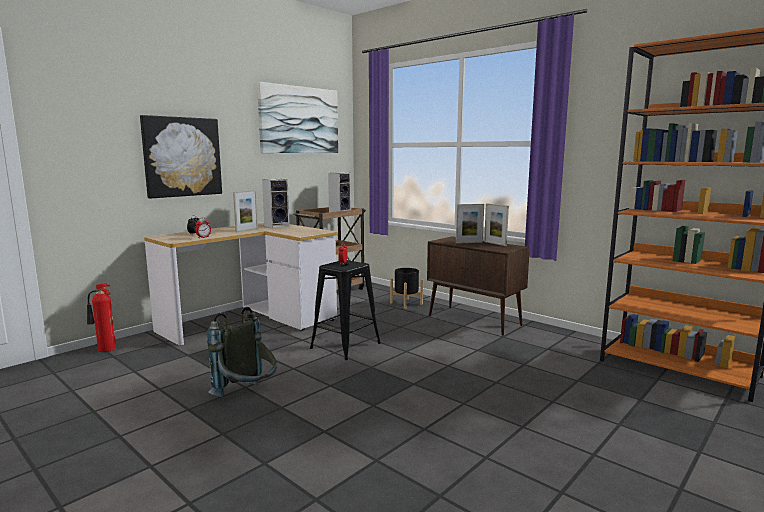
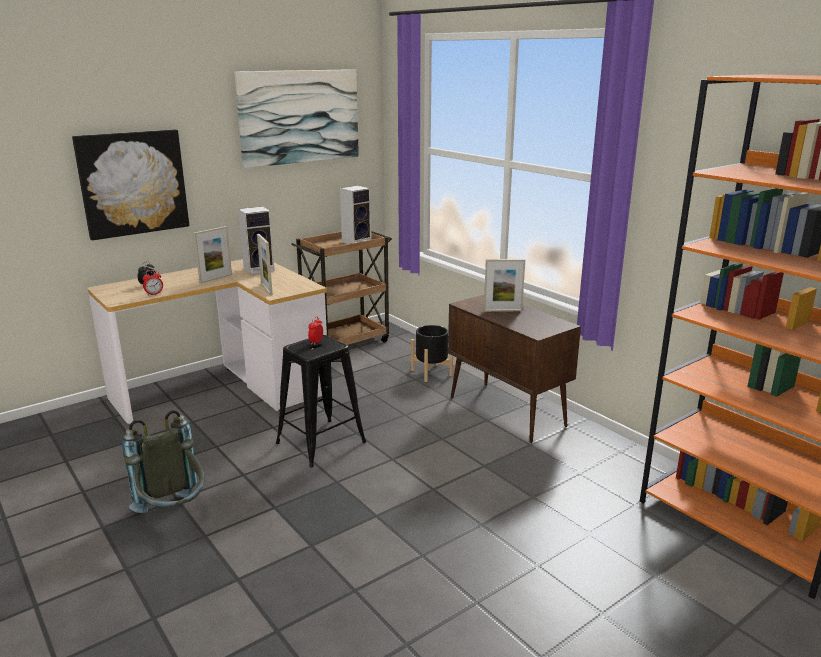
camera: 10 degrees right, 10 degrees up
fire extinguisher [87,283,116,352] -> none
picture frame [484,203,509,246] -> picture frame moved to [257,234,273,295]

